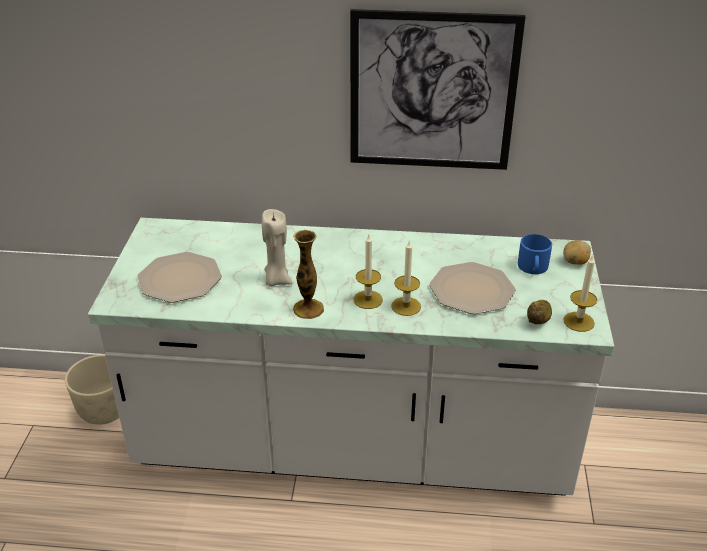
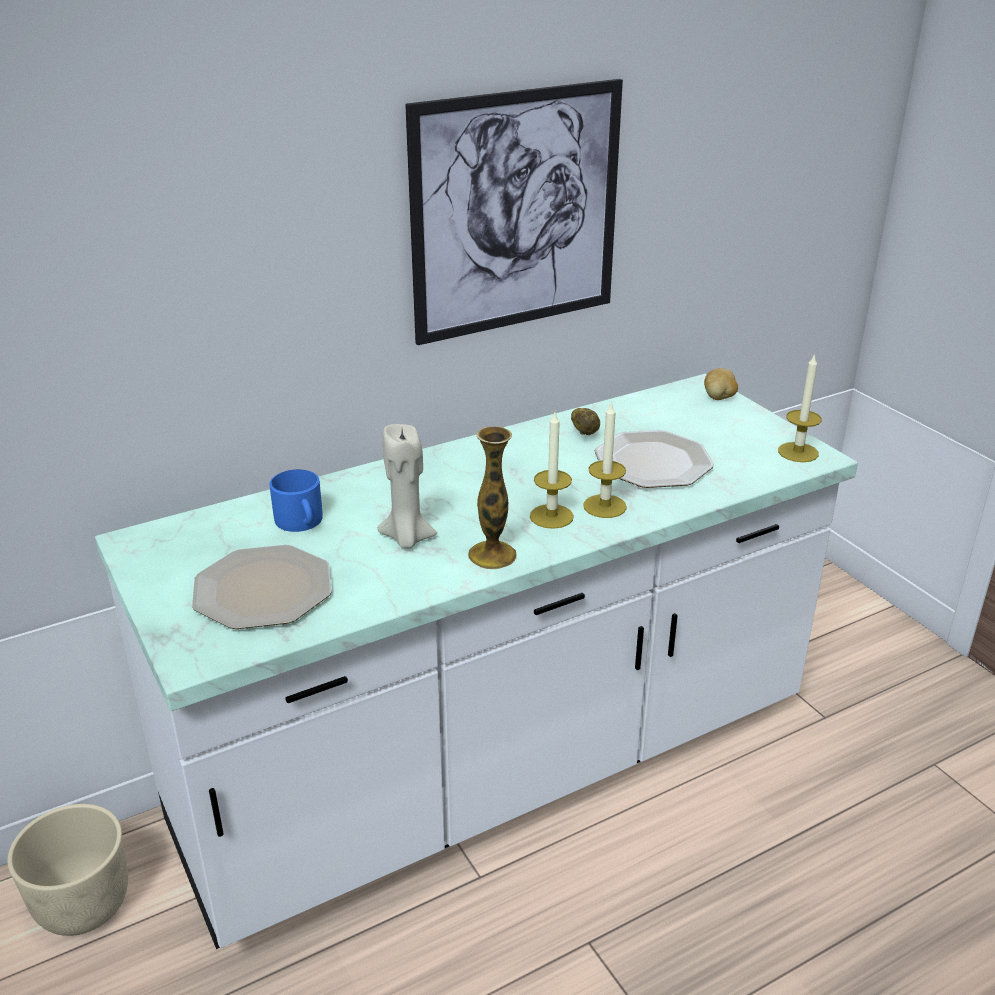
camera: 35 degrees left, 5 degrees down
blue mug [518,234,552,274] -> blue mug moved to [269,469,323,532]
potato [527,300,552,325] -> potato moved to [571,408,600,435]

